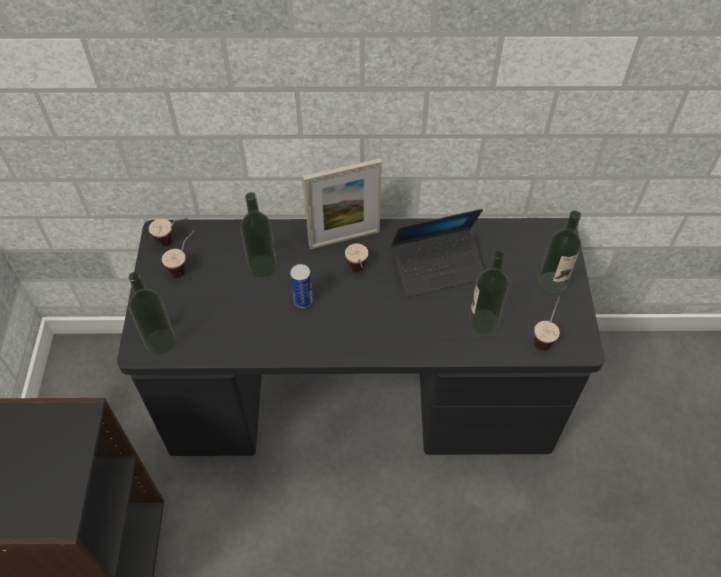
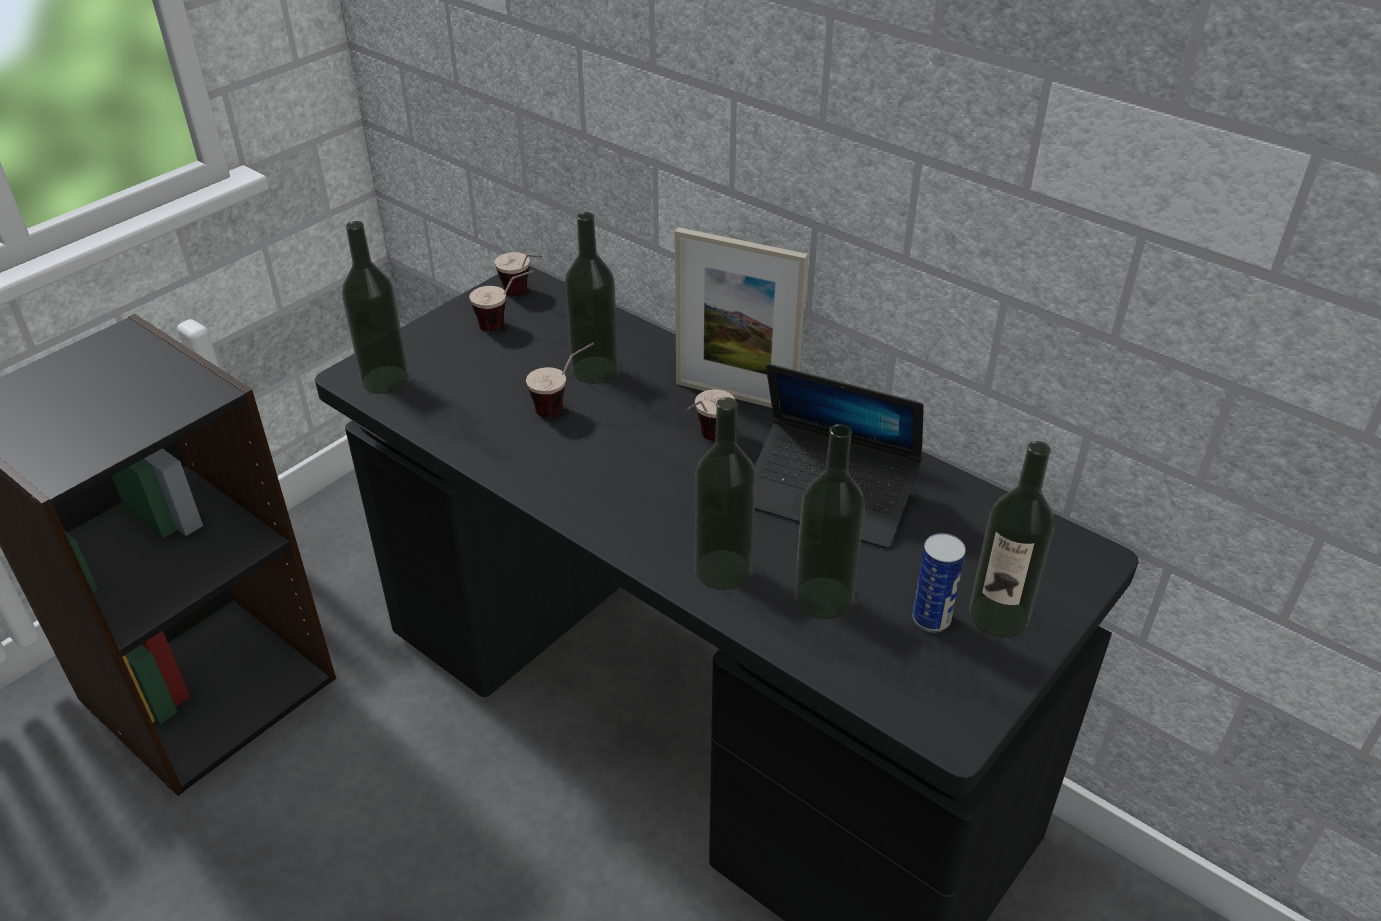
camera: 40 degrees right, 15 degrees down
can [290,264,313,308] -> can moved to [912,533,966,633]
cup [534,296,560,351] -> cup moved to [526,343,594,418]
none -> bottle [695,397,756,590]

